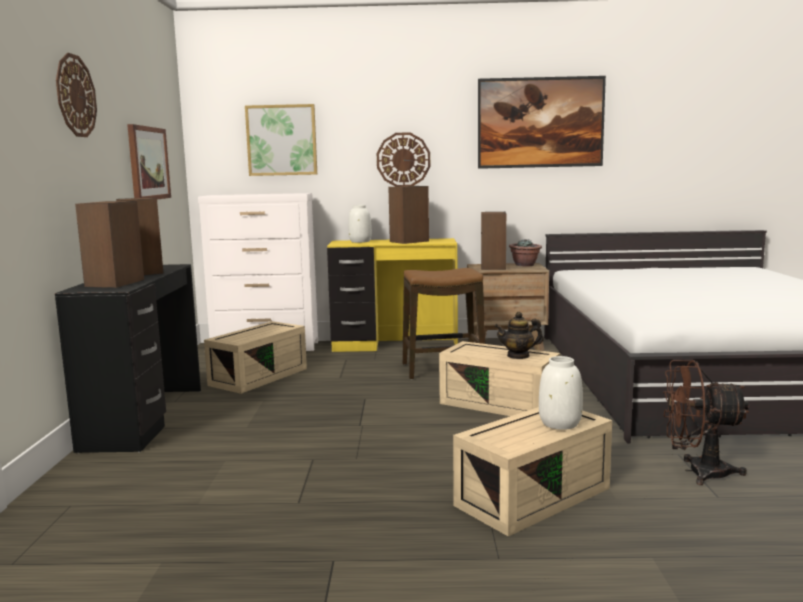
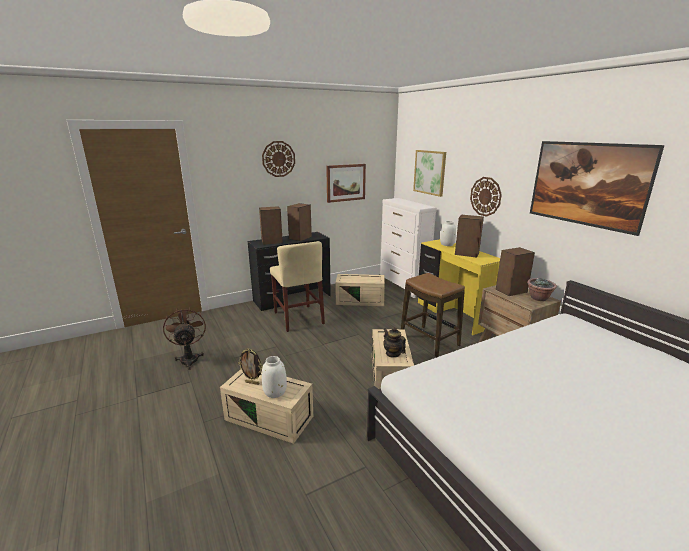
camera: 60 degrees right, 10 degrees up
brown fan [663,360,749,485] -> brown fan moved to [163,307,206,370]
none -> picture frame [238,348,263,385]
none -> beige chair [270,241,325,332]

